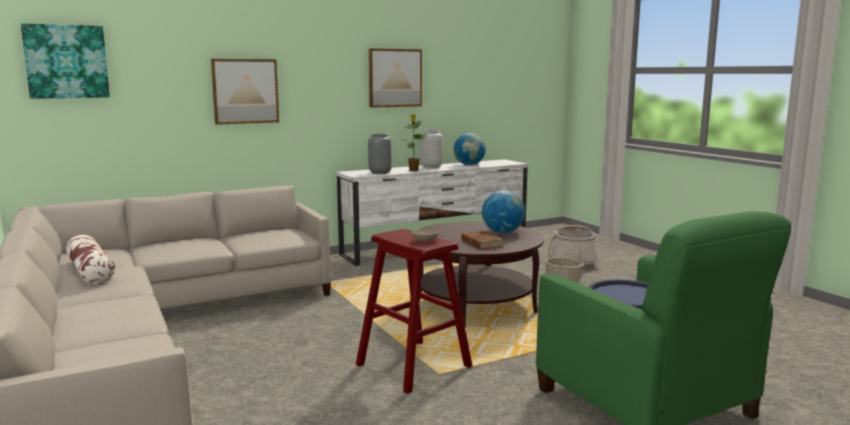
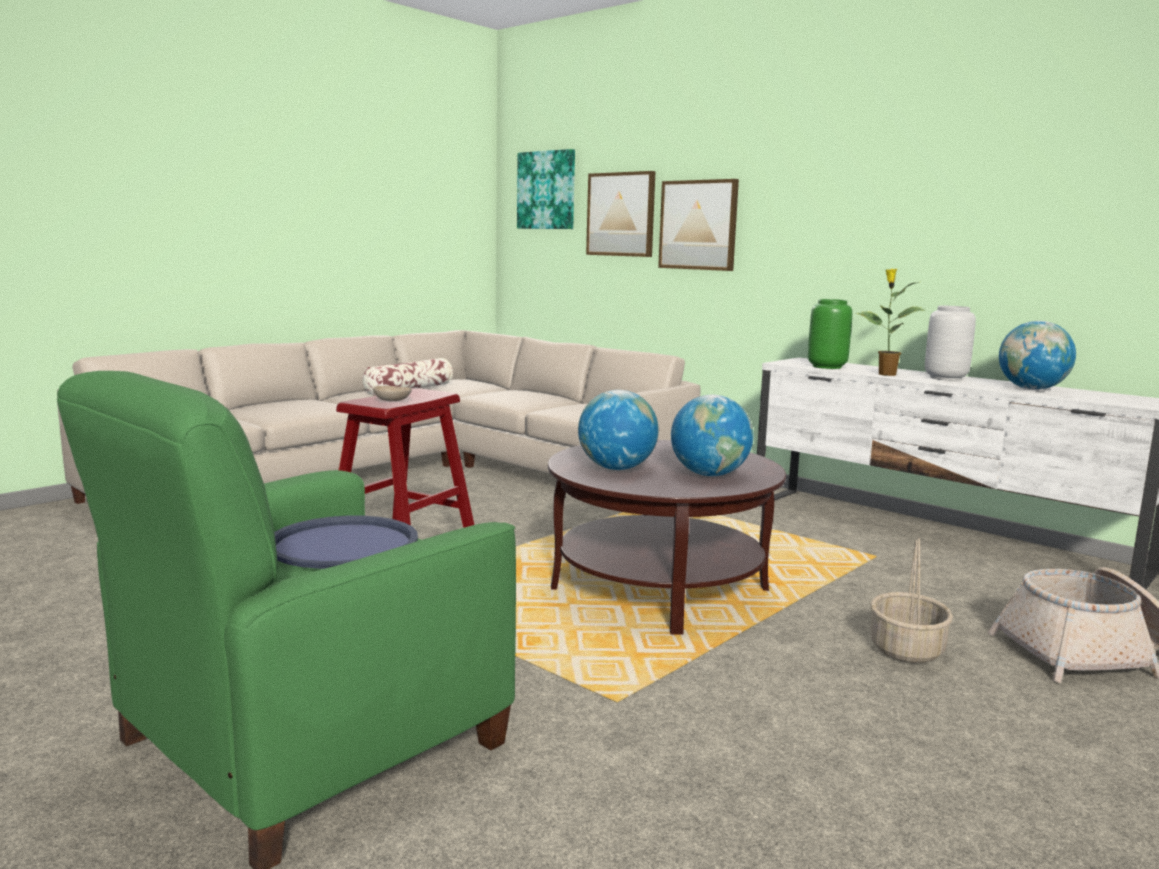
camera: 70 degrees right, 0 degrees up
picture [368,48,422,108] -> picture moved to [586,171,656,257]
grey vase [368,134,392,174] -> green vase [808,299,852,369]
brown book [461,231,504,251] -> globe [578,390,659,470]

